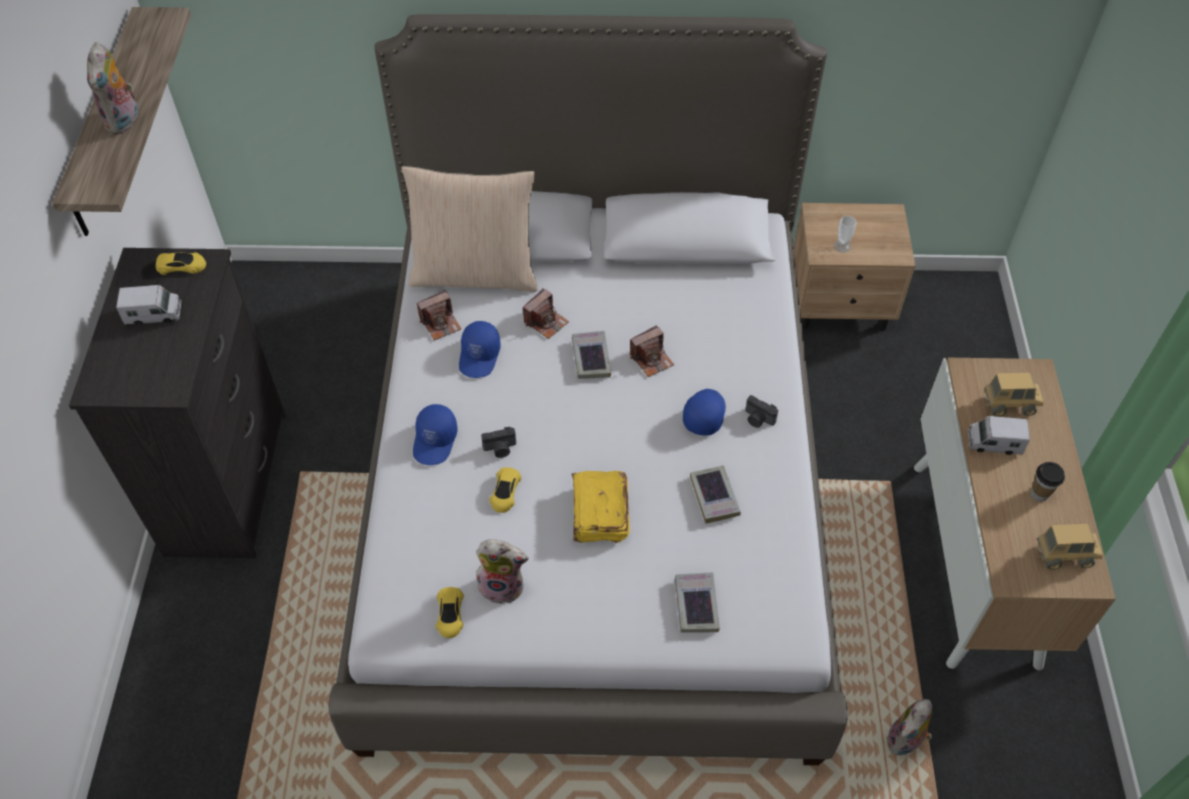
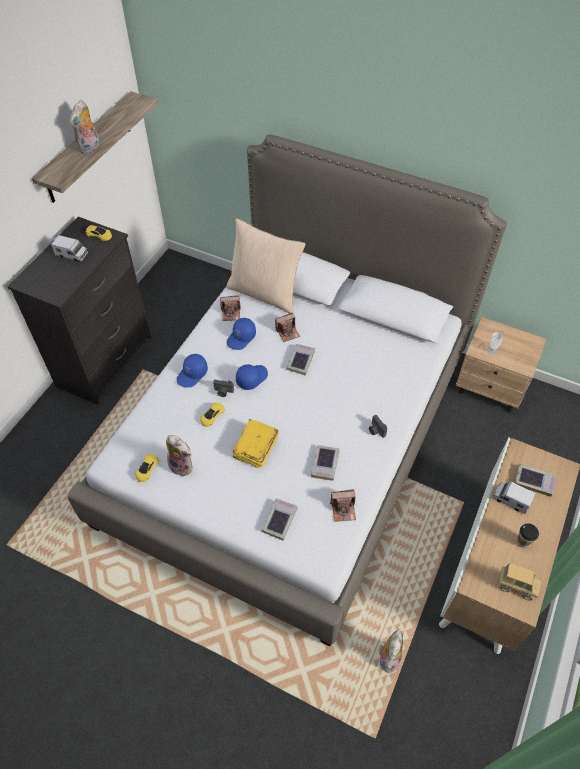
camera: 25 degrees right, 0 degrees up
camera [630,325,674,377] -> camera moved to [330,489,356,522]
blue cap [683,389,726,435] -> blue cap moved to [236,364,268,390]
plush toy [887,699,932,756] -> plush toy turned 135 degrees clockwise [379,629,403,673]
toy truck [984,373,1044,417] -> book [514,464,556,497]

